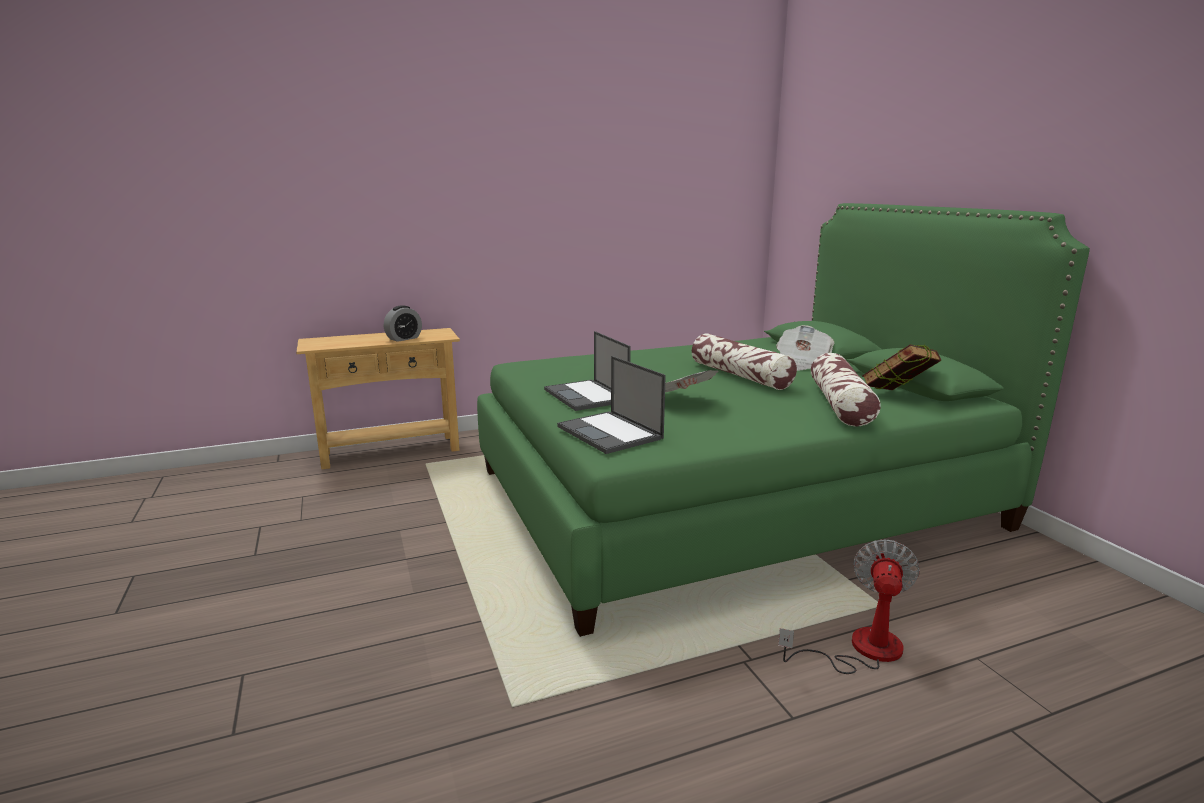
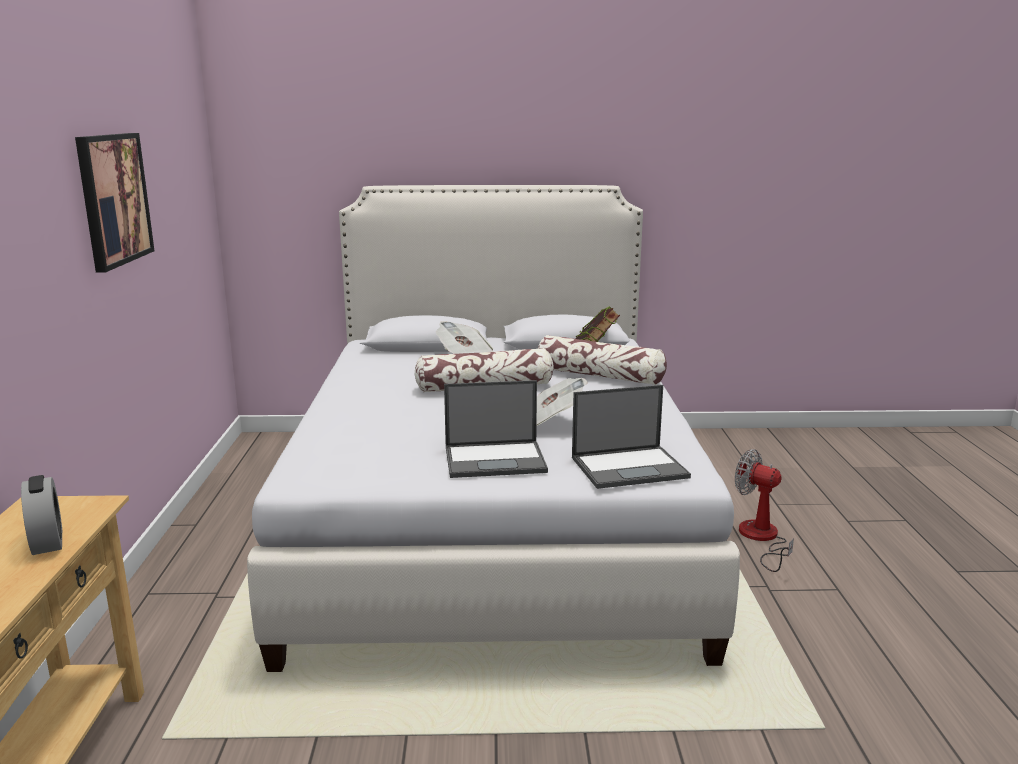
camera: 70 degrees left, 0 degrees up
green bed [477,203,1090,637] -> white bed [247,185,740,672]
none -> picture [75,133,154,273]

